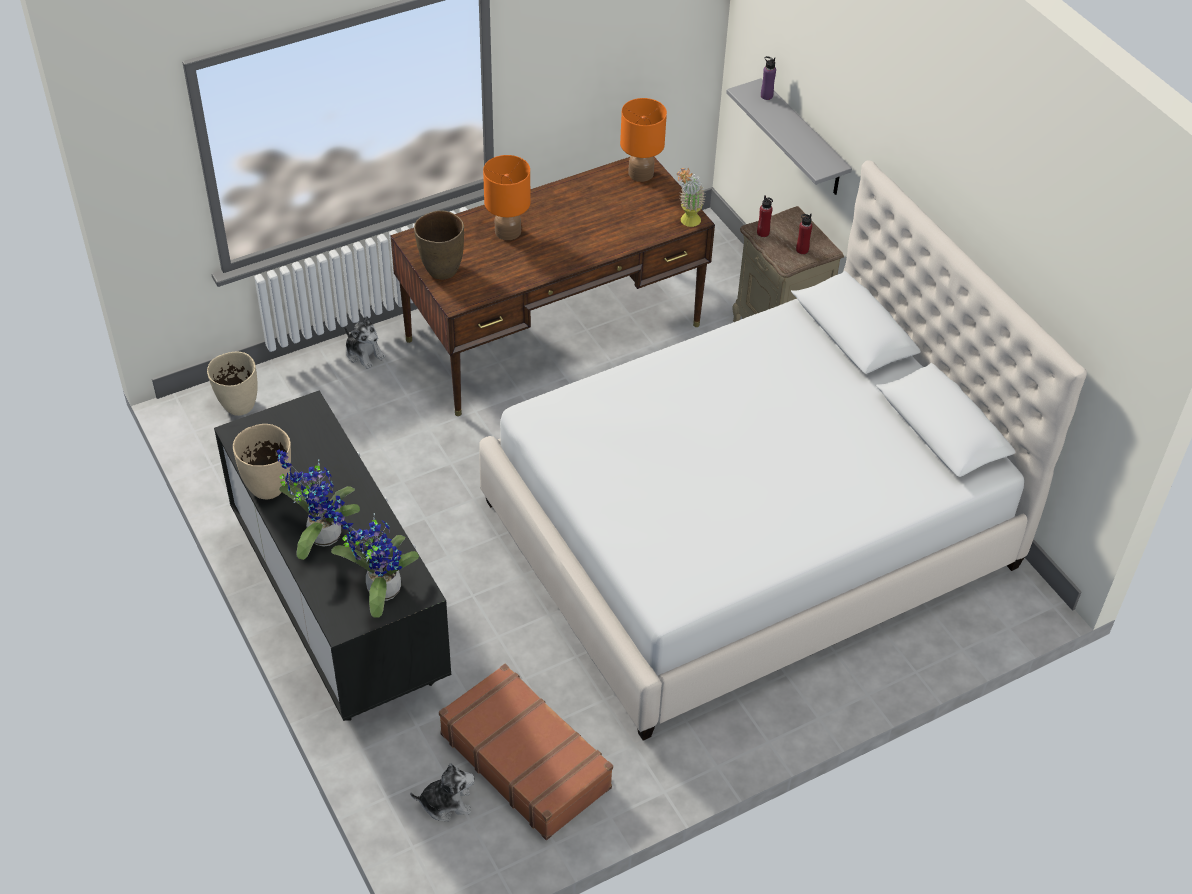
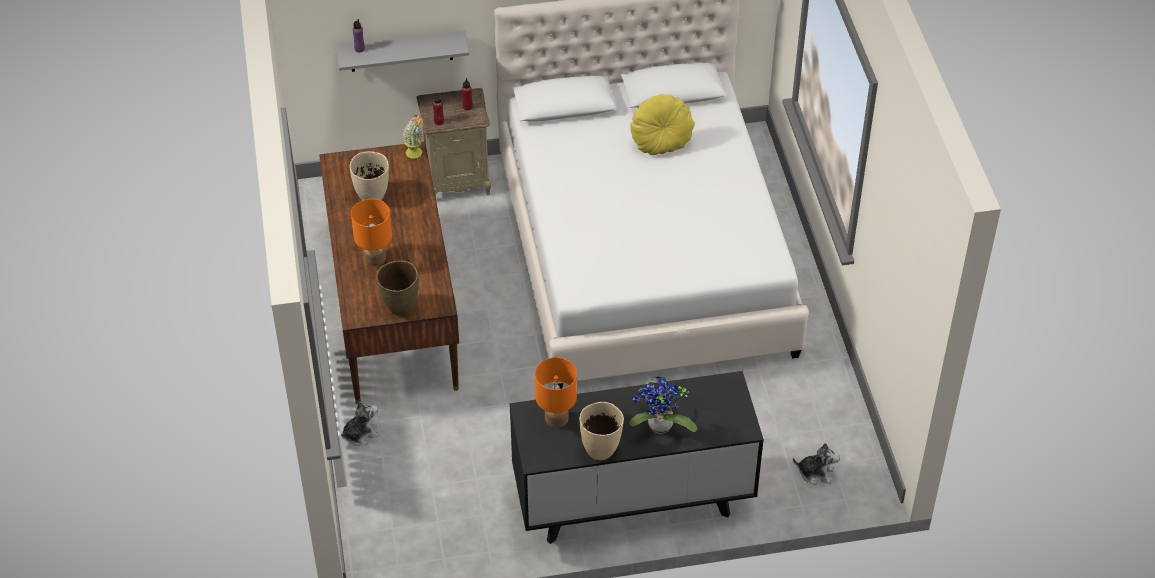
camera: 70 degrees left, 0 degrees up
beige vase [207,352,258,416] -> beige vase moved to [350,151,389,200]
potted plant [331,511,419,618] -> none
plush toy [410,763,475,821] -> plush toy turned 90 degrees clockwise [793,443,840,485]
brown suitcase [439,664,613,840] -> none
orange table lamp [620,98,667,182] -> orange table lamp moved to [535,357,577,428]
none -> yellow pillow [630,94,695,155]

